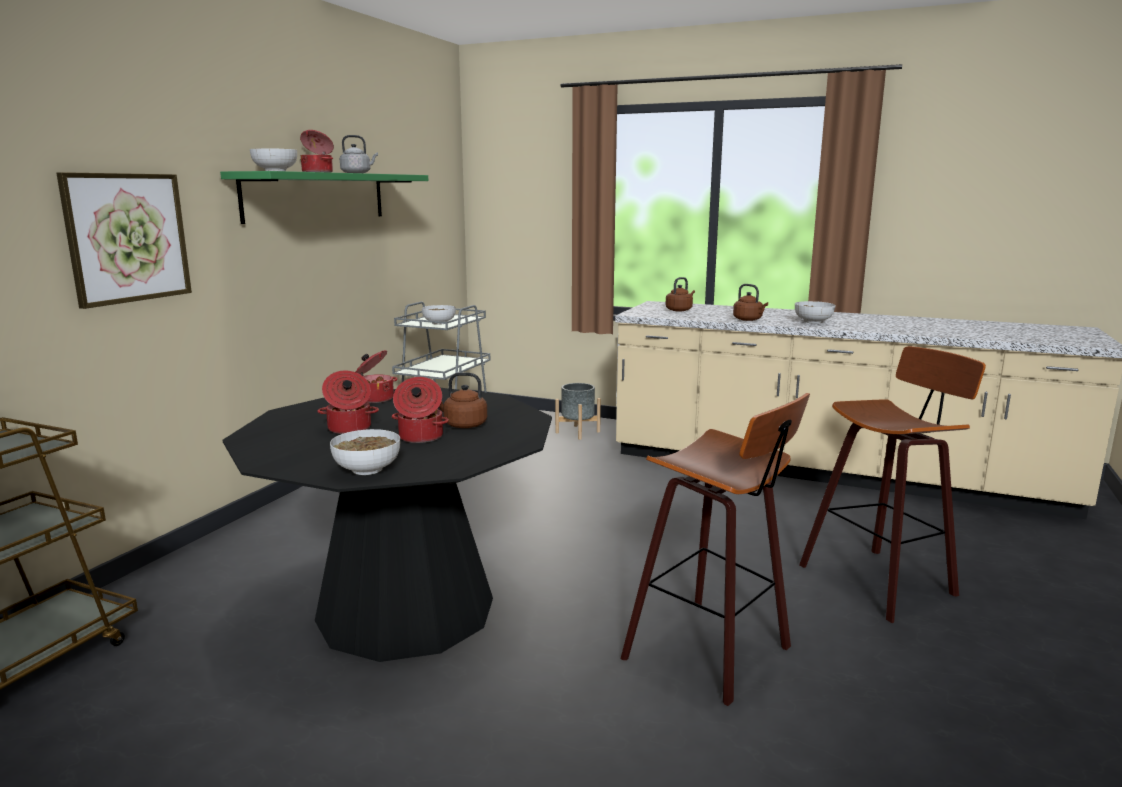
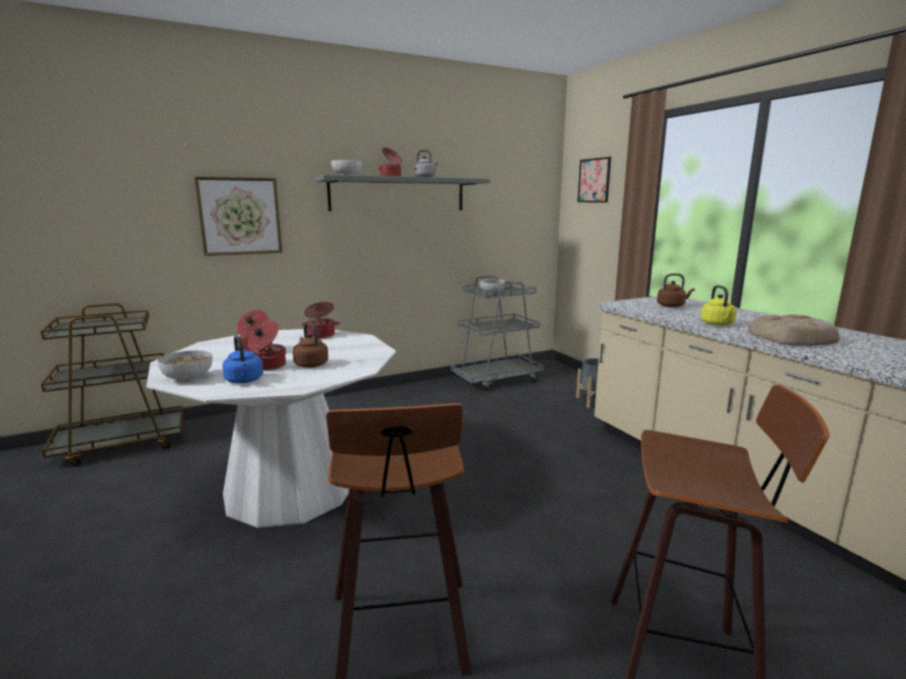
camera: 40 degrees right, 0 degrees up
green shelf [220,171,428,224] -> grey shelf [314,175,490,211]
black dining table [223,388,552,662] -> white dining table [146,329,396,528]
brown kettle [733,284,768,321] -> yellow kettle [701,285,737,326]
bowl [795,301,835,324] -> bread [748,314,840,346]
none -> blue kettle [222,335,263,383]
none -> picture [578,157,611,202]

